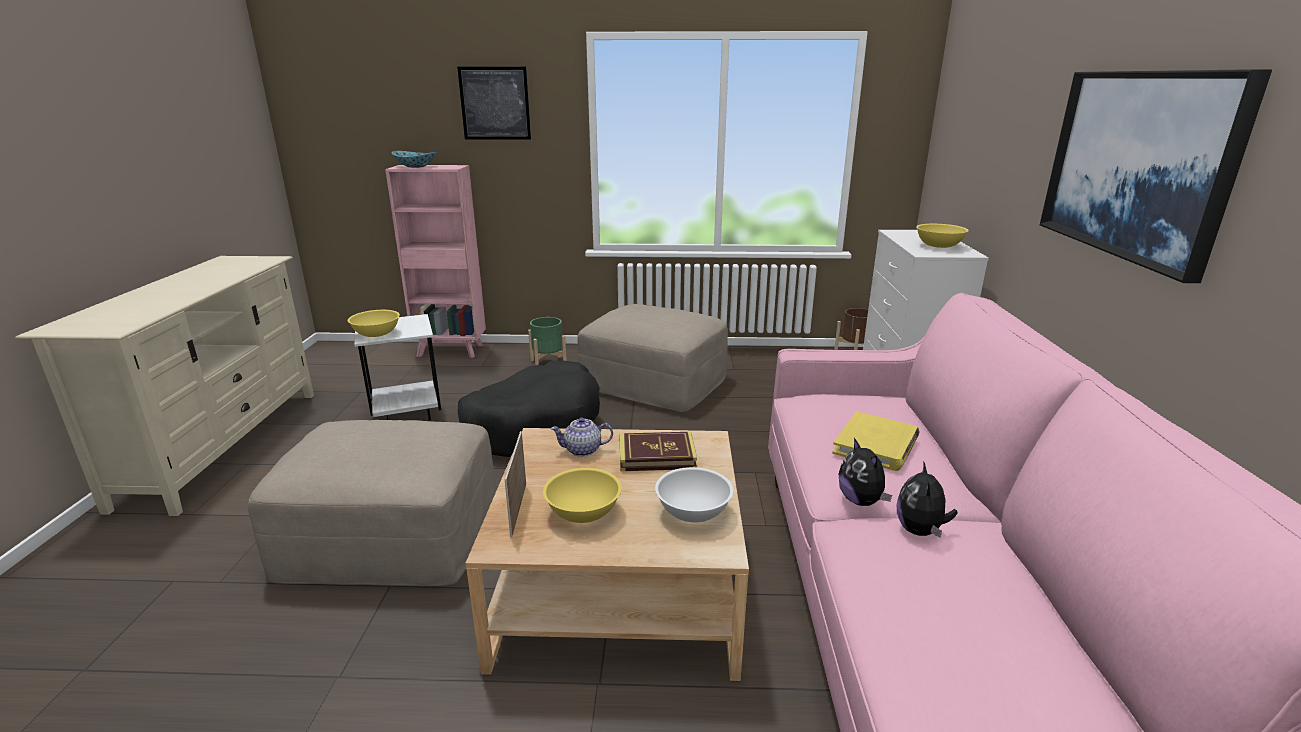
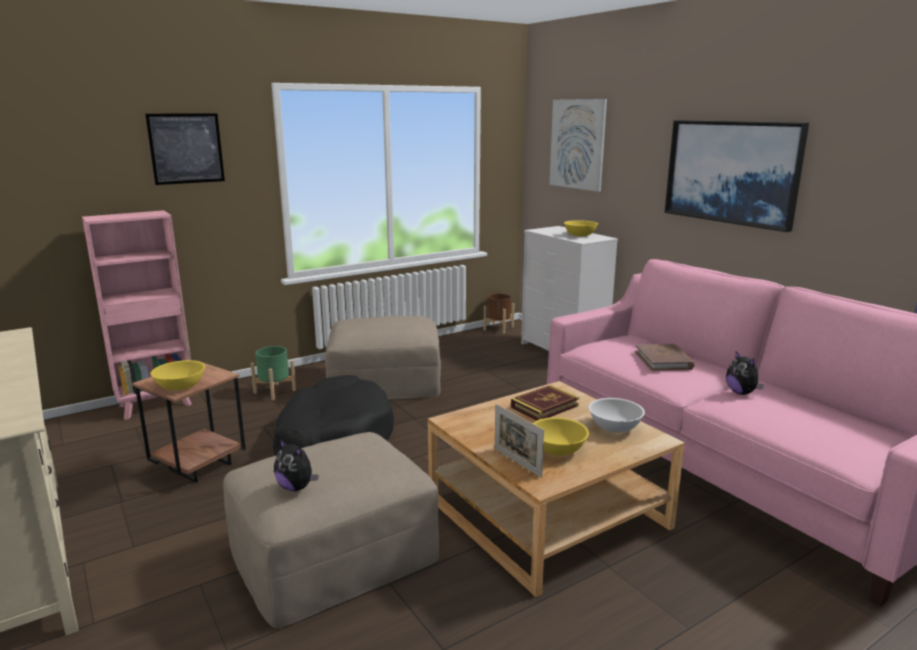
camera: 35 degrees left, 5 degrees down
white side table [354,314,441,421] -> brown side table [132,361,246,482]
bowl [392,151,436,168] -> none
teapot [550,418,613,457] -> none
yellow book [832,412,920,471] -> brown book [635,344,695,371]
plush toy [839,438,892,506] -> plush toy moved to [274,438,318,491]
none -> picture [550,99,607,192]

